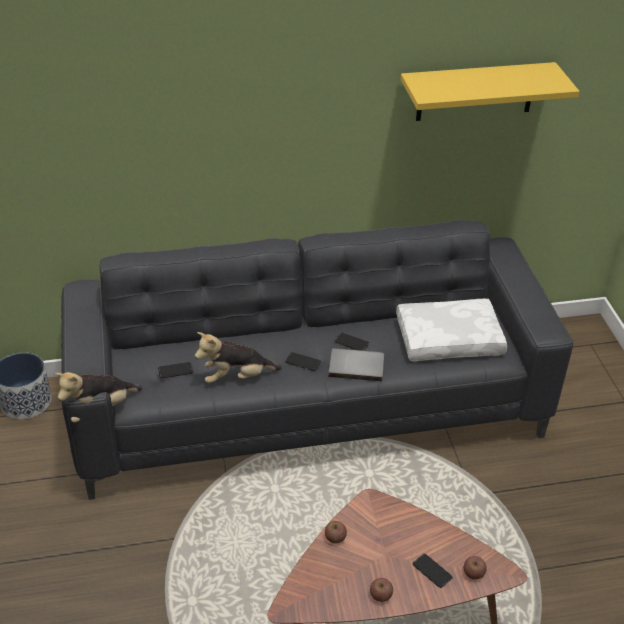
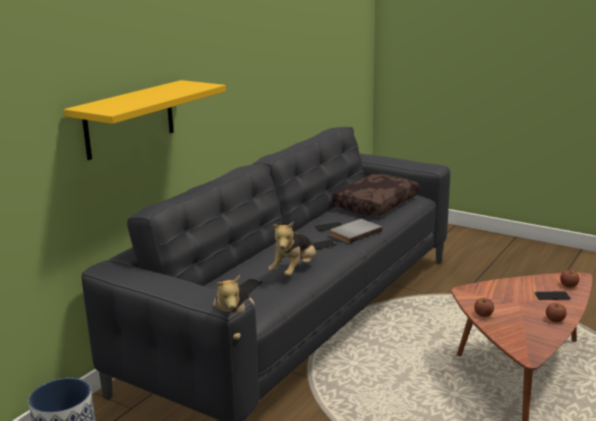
camera: 45 degrees left, 20 degrees down
white pillow [396,299,507,361] -> brown pillow [332,174,419,216]
yellow shelf [400,62,580,121] -> yellow shelf moved to [64,80,226,160]

